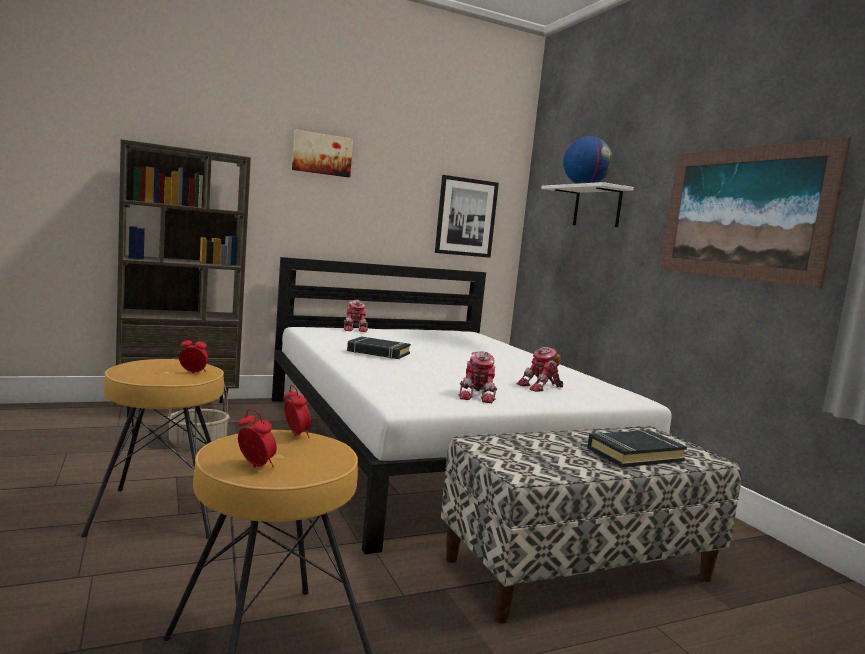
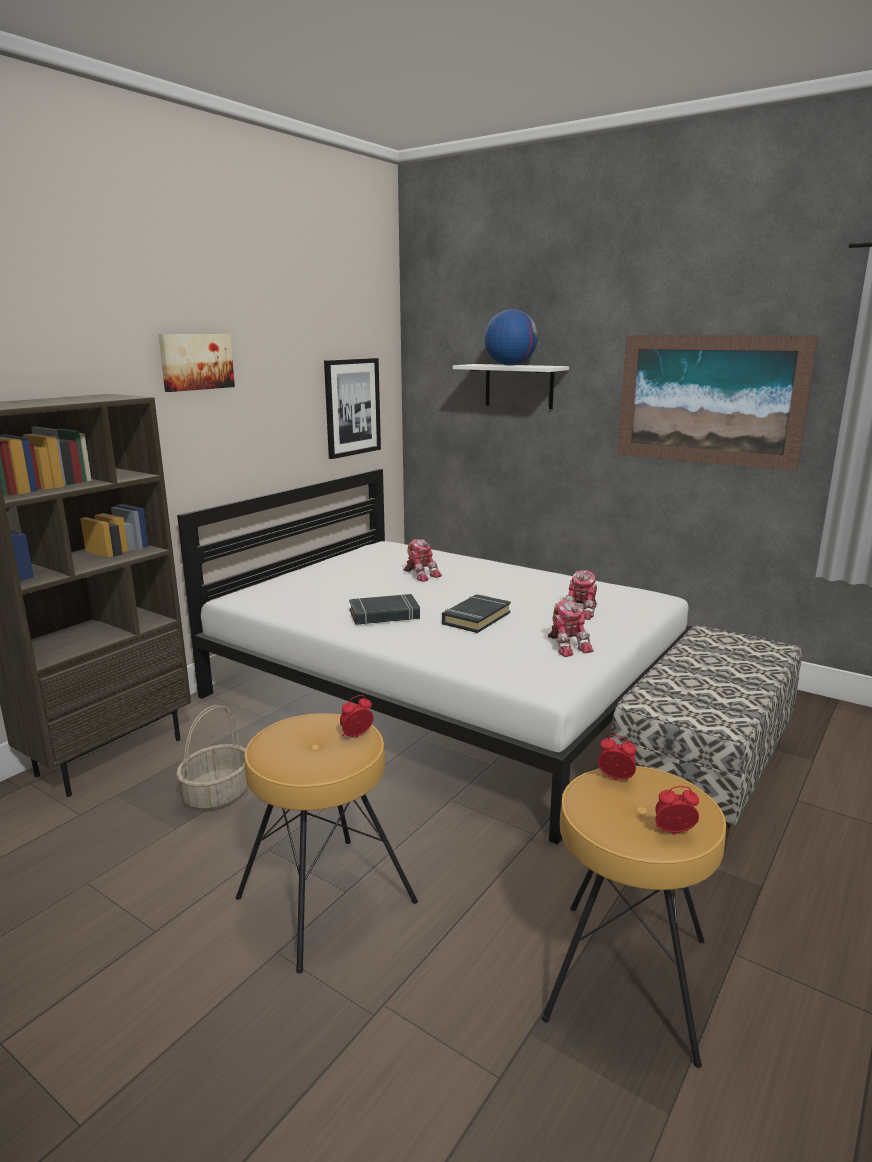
camera: 30 degrees left, 10 degrees up
toy robot [344,300,368,332] -> toy robot moved to [403,539,442,582]
black book [587,430,687,467] -> black book moved to [442,594,511,633]

